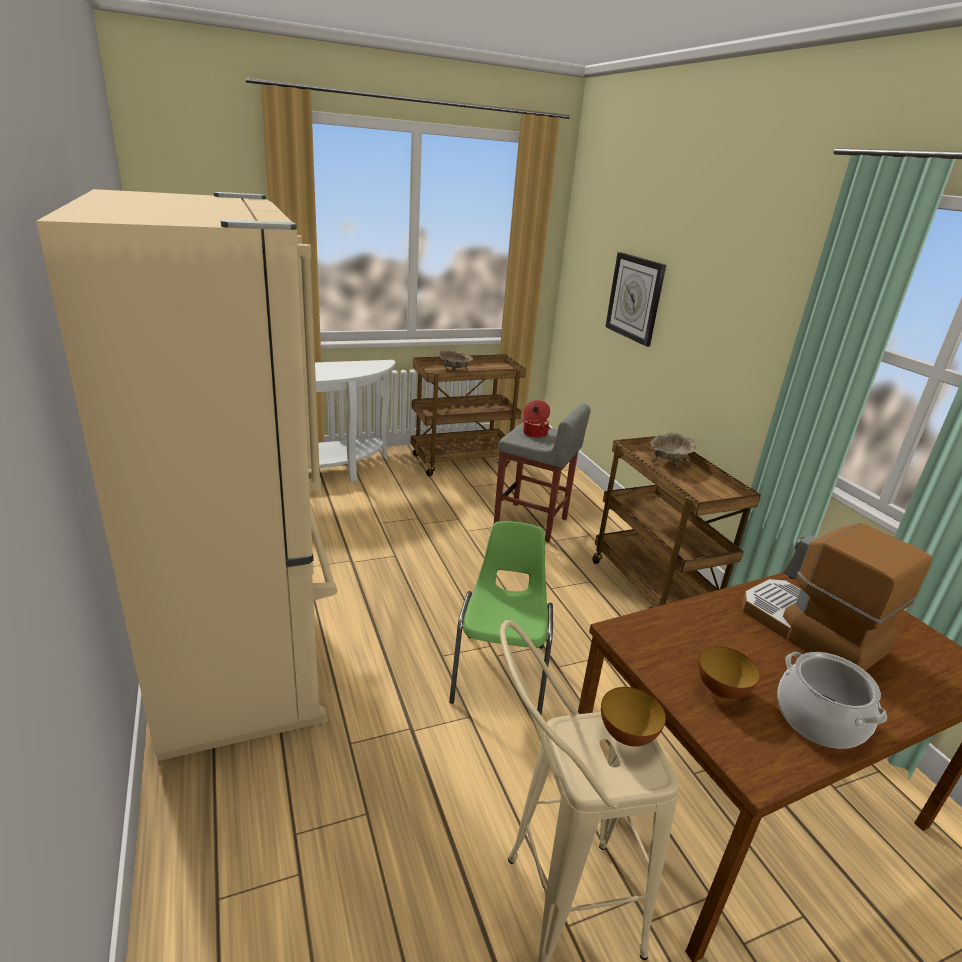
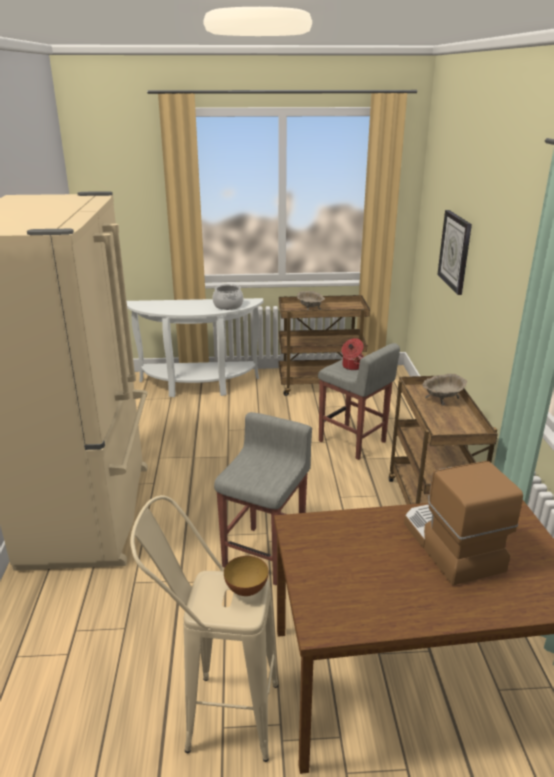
camera: 20 degrees right, 0 degrees up
green chair [449,521,553,715] -> grey stool [214,412,312,585]
bowl [698,646,760,699] -> none
cooking pot [777,652,887,749] -> cooking pot moved to [213,284,243,310]

